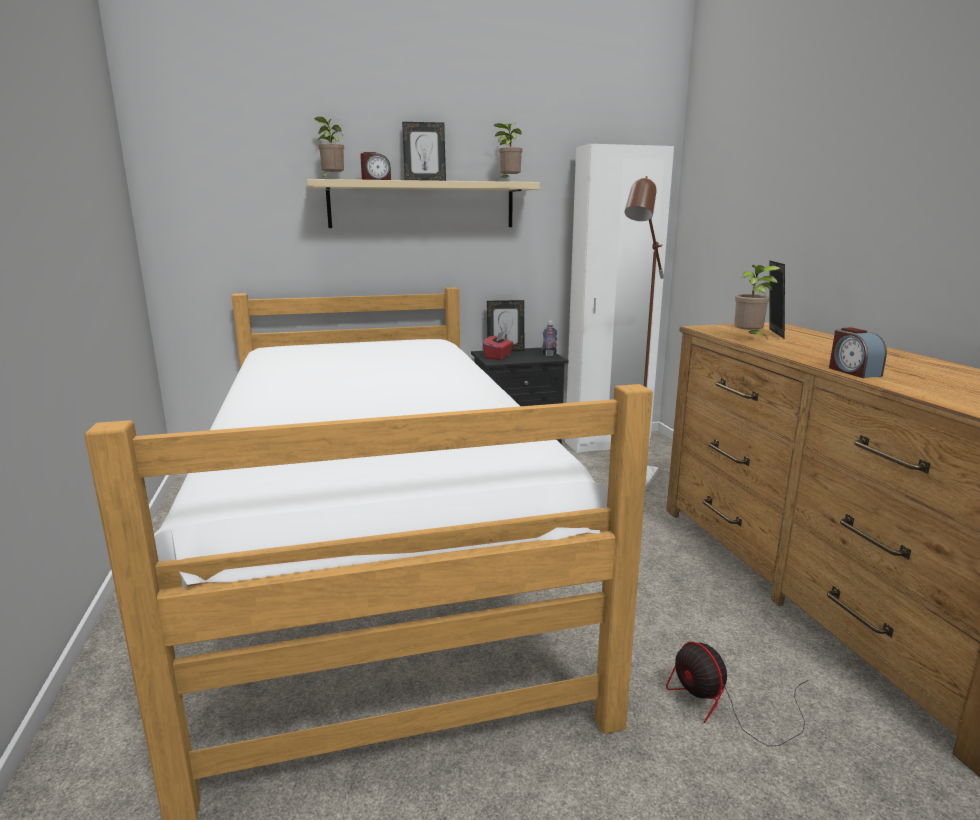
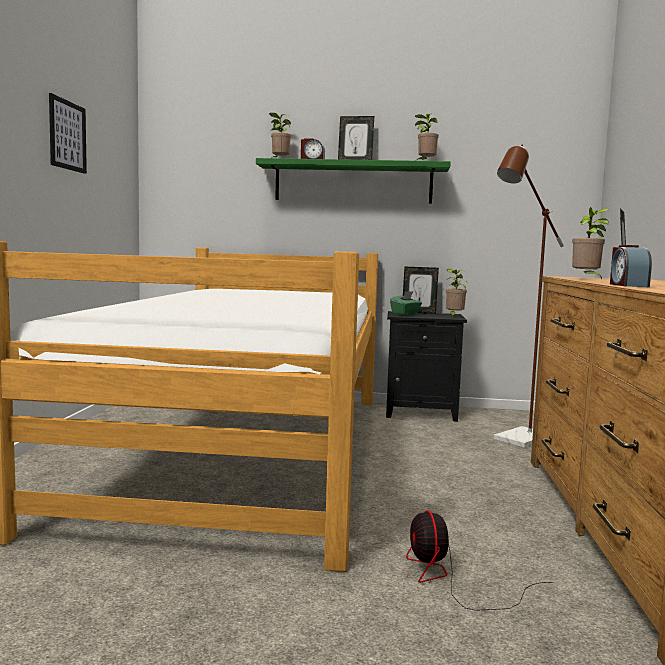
camera: 20 degrees right, 10 degrees down
beige shelf [307,179,540,228] -> green shelf [256,158,451,204]
red tissue box [483,331,513,360] -> green tissue box [390,291,422,316]
bottle [542,321,557,356] -> potted plant [446,269,468,316]
white wardrobe [565,144,674,453] -> none
none -> picture [49,93,87,174]

